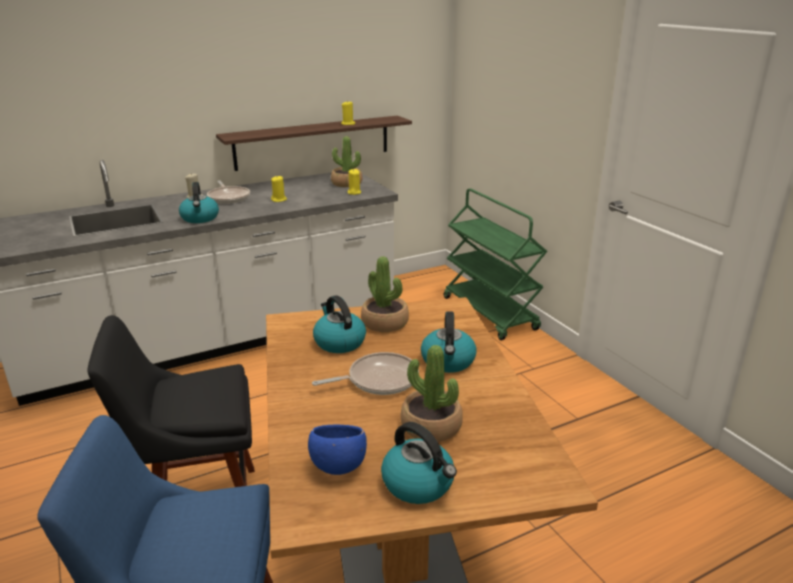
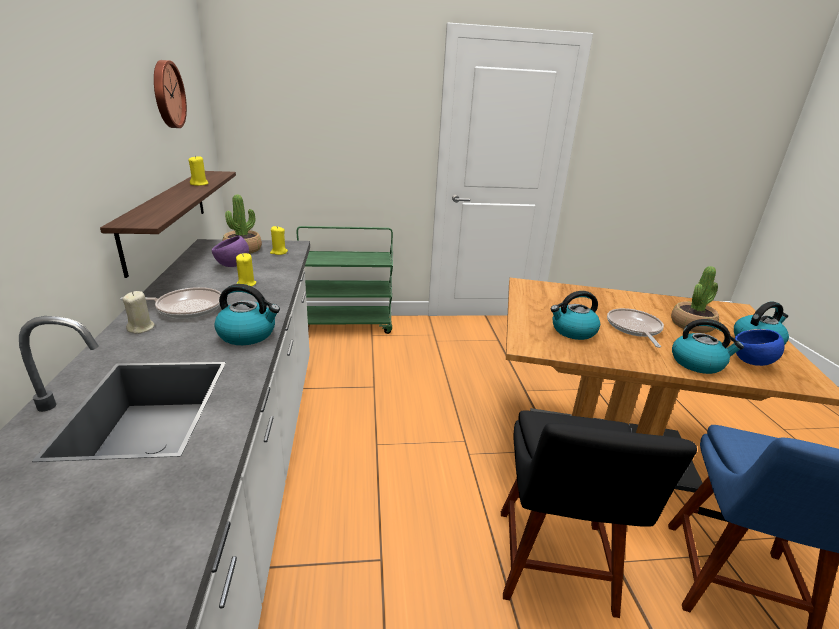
camera: 70 degrees left, 0 degrees up
potted plant [361,256,409,332] -> none
kettle [421,311,477,373] -> kettle moved to [672,319,744,374]
none -> wall clock [154,60,187,128]
none -> purple bowl [212,236,249,267]

